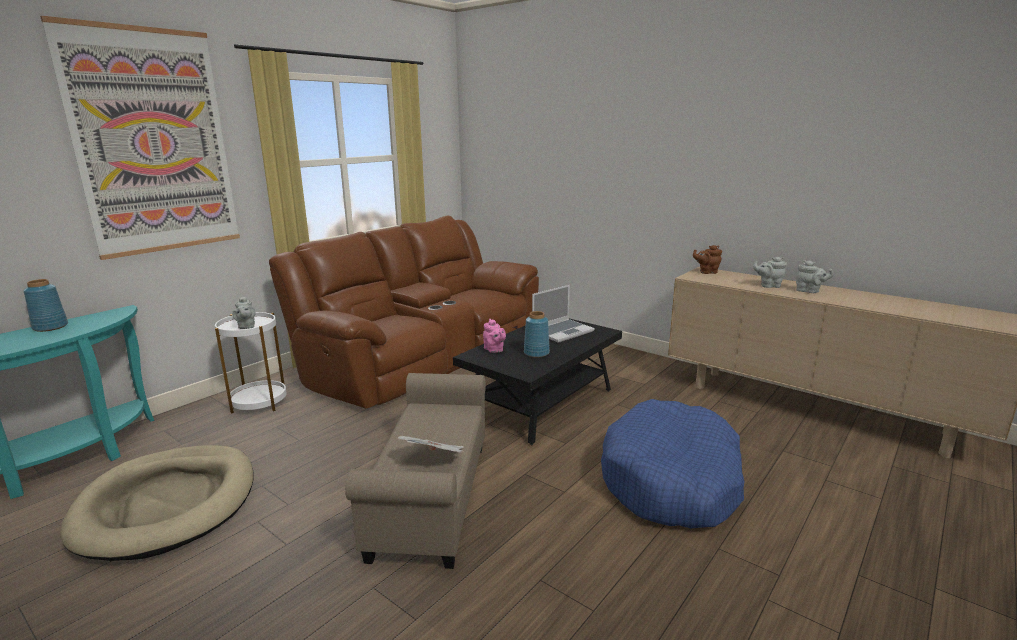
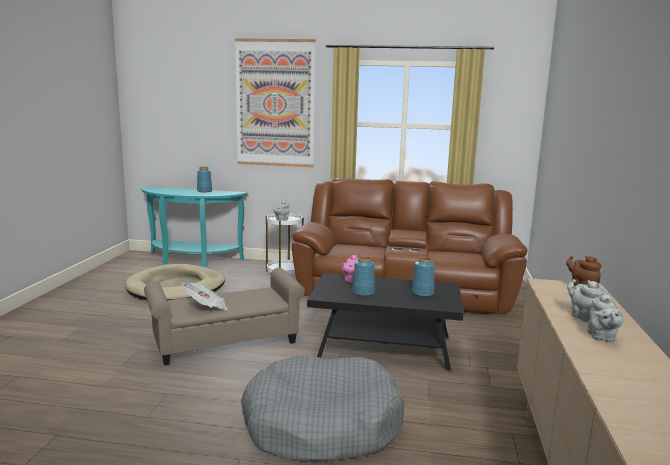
camera: 60 degrees right, 5 degrees down
laptop [532,285,595,343] -> blue vase [412,257,434,297]
blue dog bed [601,399,745,529] -> grey dog bed [241,355,405,463]

